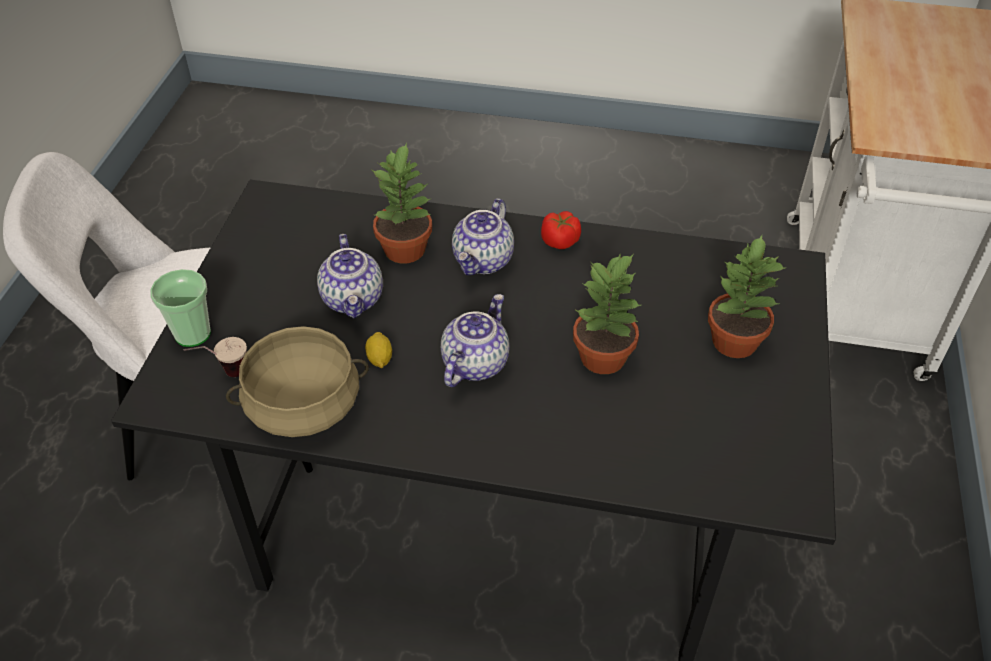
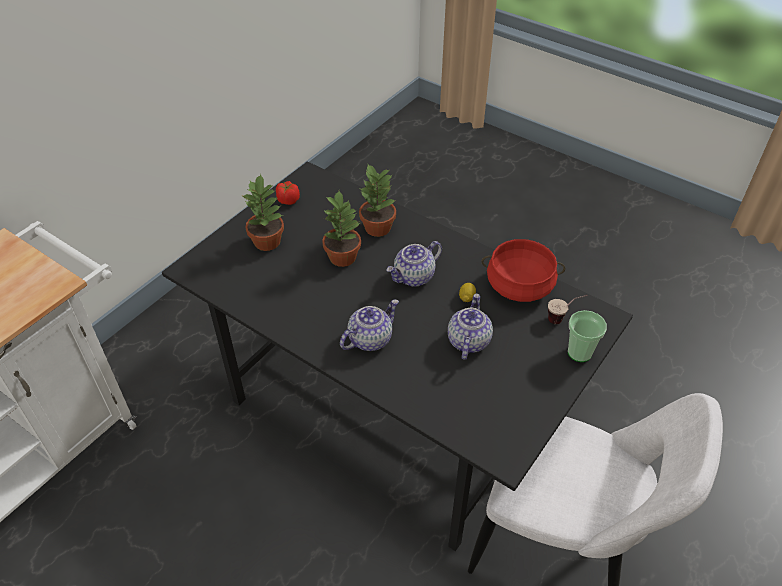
camera: 155 degrees left, 0 degrees up
beige cooking pot [226,326,369,437] -> red cooking pot [481,239,565,302]
potted plant [372,142,432,263] -> potted plant moved to [359,163,396,237]
tomato [541,211,581,249] -> tomato moved to [276,181,300,205]

